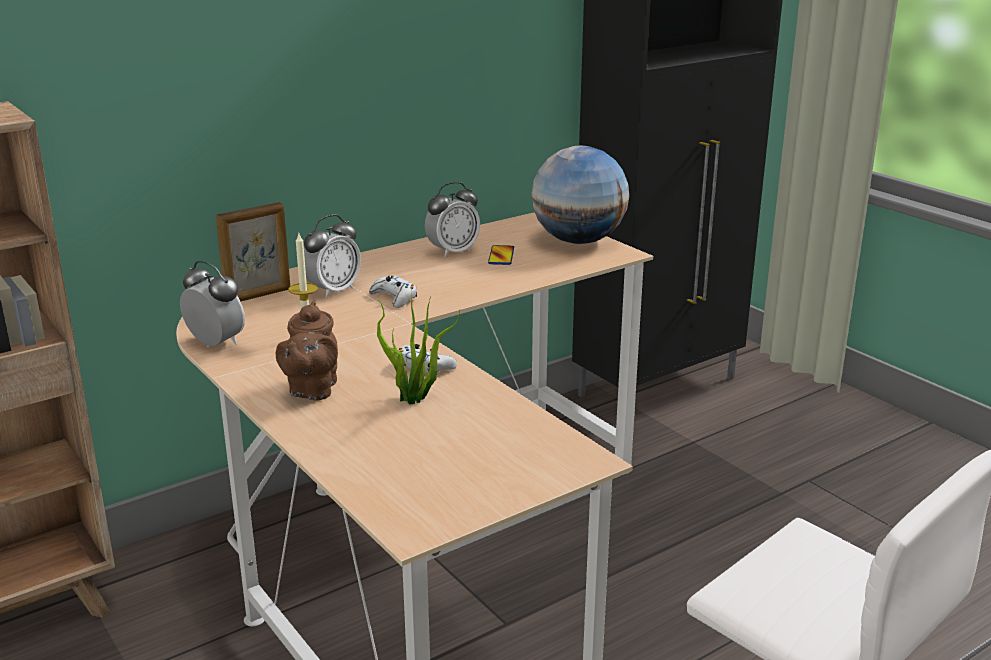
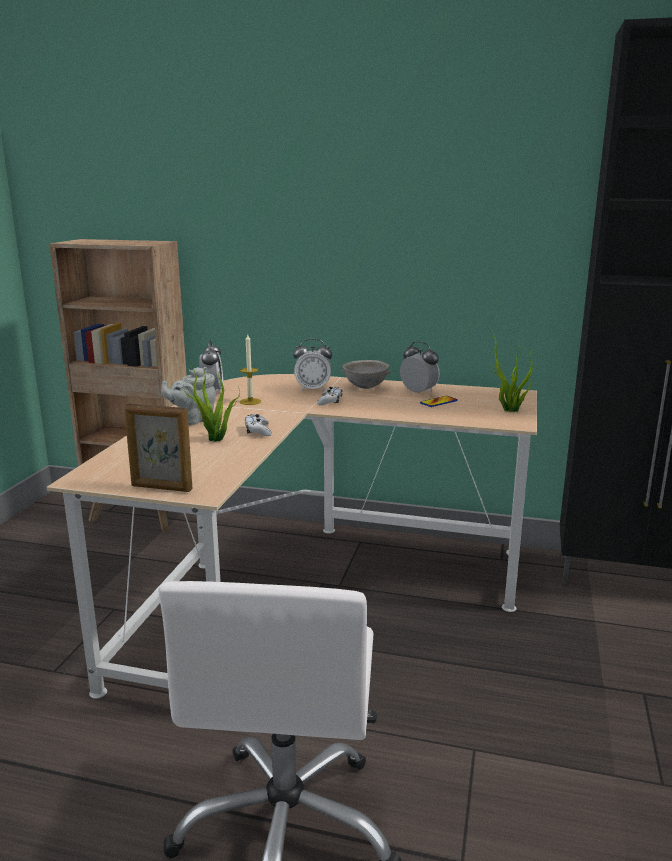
camera: 50 degrees right, 5 degrees down
picture frame [216,202,290,302] -> picture frame moved to [124,403,192,492]
brown teapot [276,301,338,401] -> grey teapot [161,367,216,425]
alarm clock [425,182,480,258] -> alarm clock turned 150 degrees counterclockwise [400,341,440,394]
globe [531,146,629,244] -> potted plant [491,330,533,412]
none -> grey bowl [341,360,391,389]

